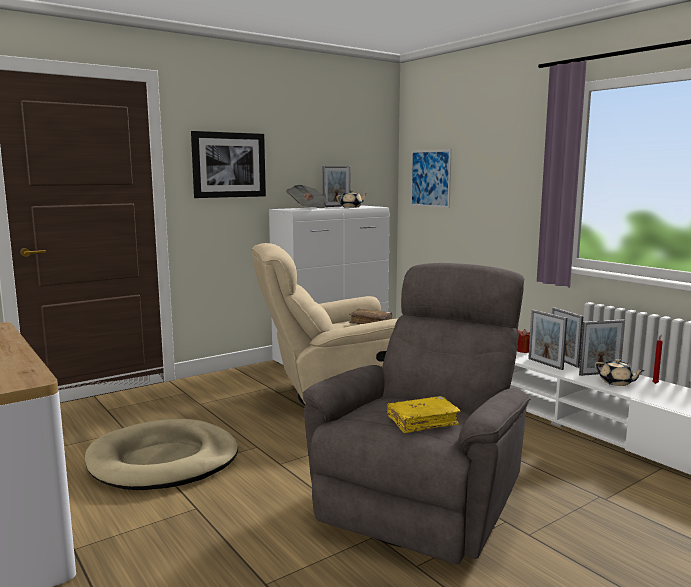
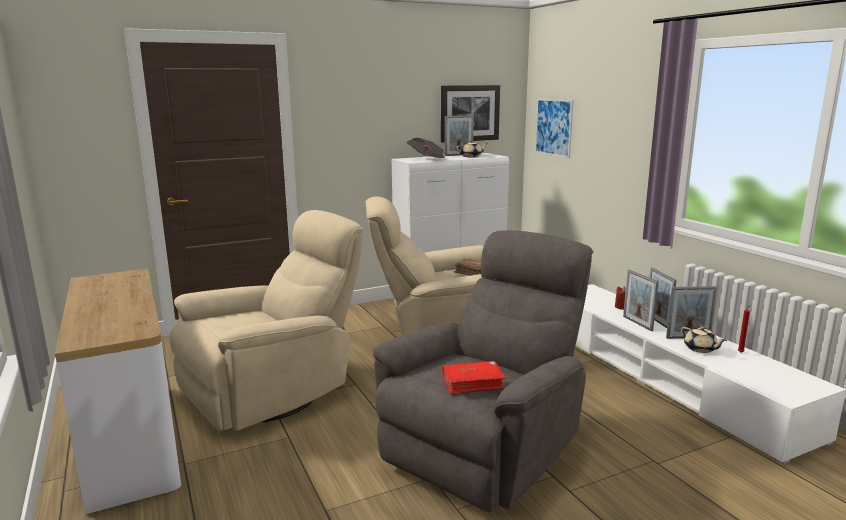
camera: 10 degrees right, 5 degrees up
beige dog bed [85,419,238,490] -> beige armchair [170,210,363,431]
picture [191,131,266,198] -> picture moved to [441,85,500,143]
yellow book [387,396,461,433] -> red book [442,361,506,395]

